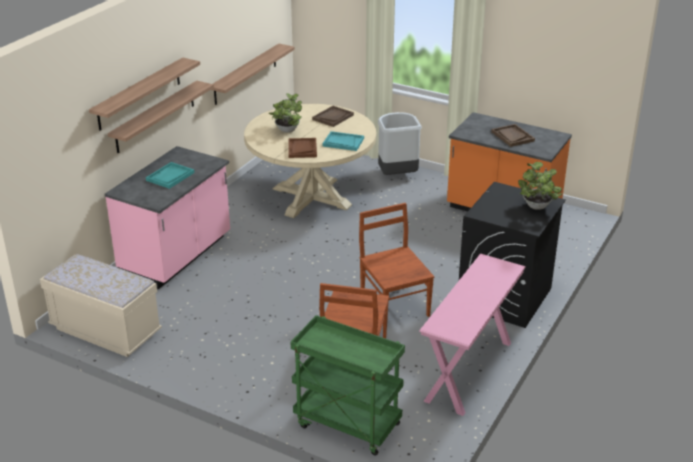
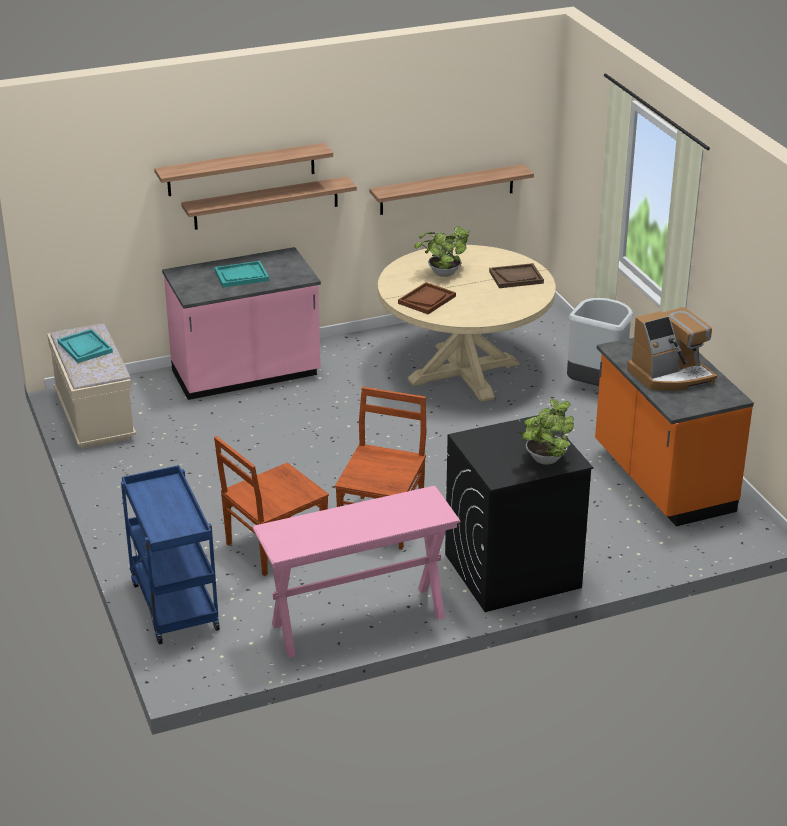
camera: 40 degrees right, 0 degrees up
green cart [291,315,405,456] -> blue cart [121,465,220,644]
turquoise tray [323,131,364,151] -> turquoise tray moved to [57,329,113,363]
brown tray [491,124,535,147] -> coffee machine [627,307,717,391]

